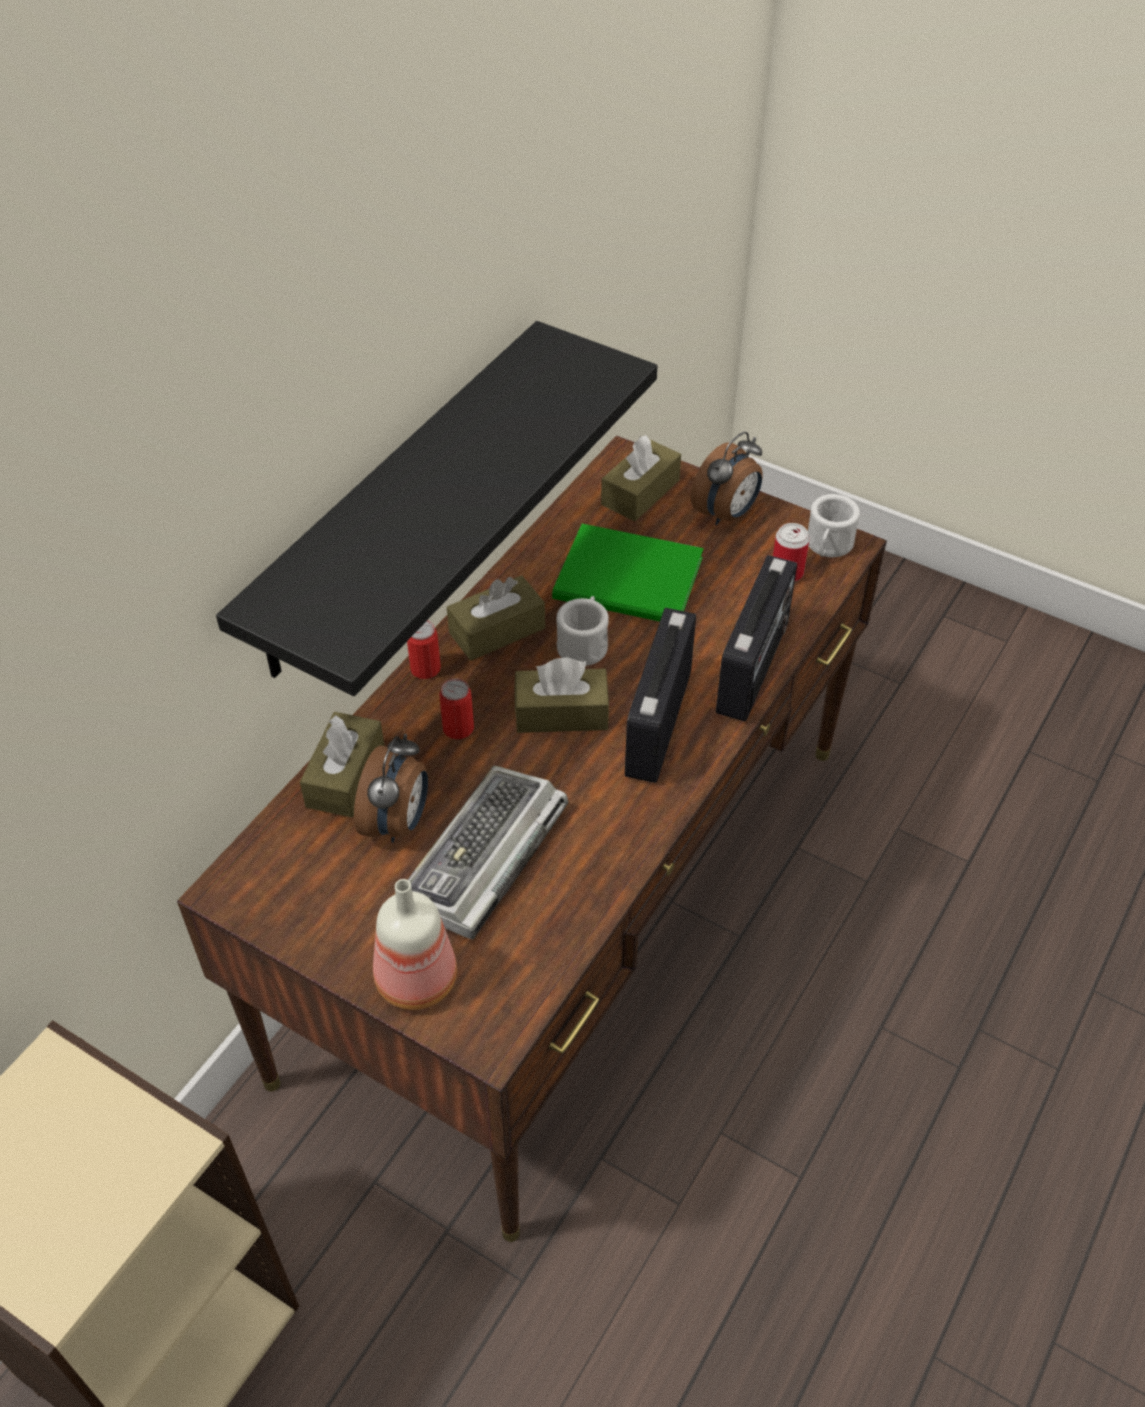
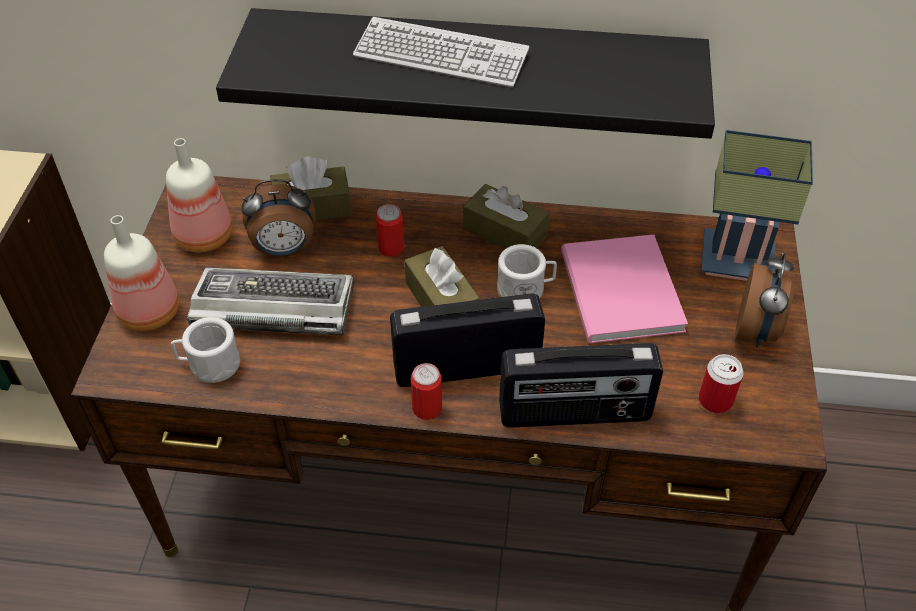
camera: 65 degrees right, 0 degrees up
can [407,620,441,679] -> can moved to [411,363,442,420]
green book [552,524,704,622] -> pink book [561,234,688,343]
brown tissue box [601,435,681,521] -> table lamp [701,130,813,281]
alarm clock [690,432,763,526] -> alarm clock turned 90 degrees counterclockwise [735,253,794,347]
white mug [808,494,860,557] -> white mug moved to [171,317,240,383]
none -> bottle [166,138,233,253]
none -> keyboard [353,17,529,87]

